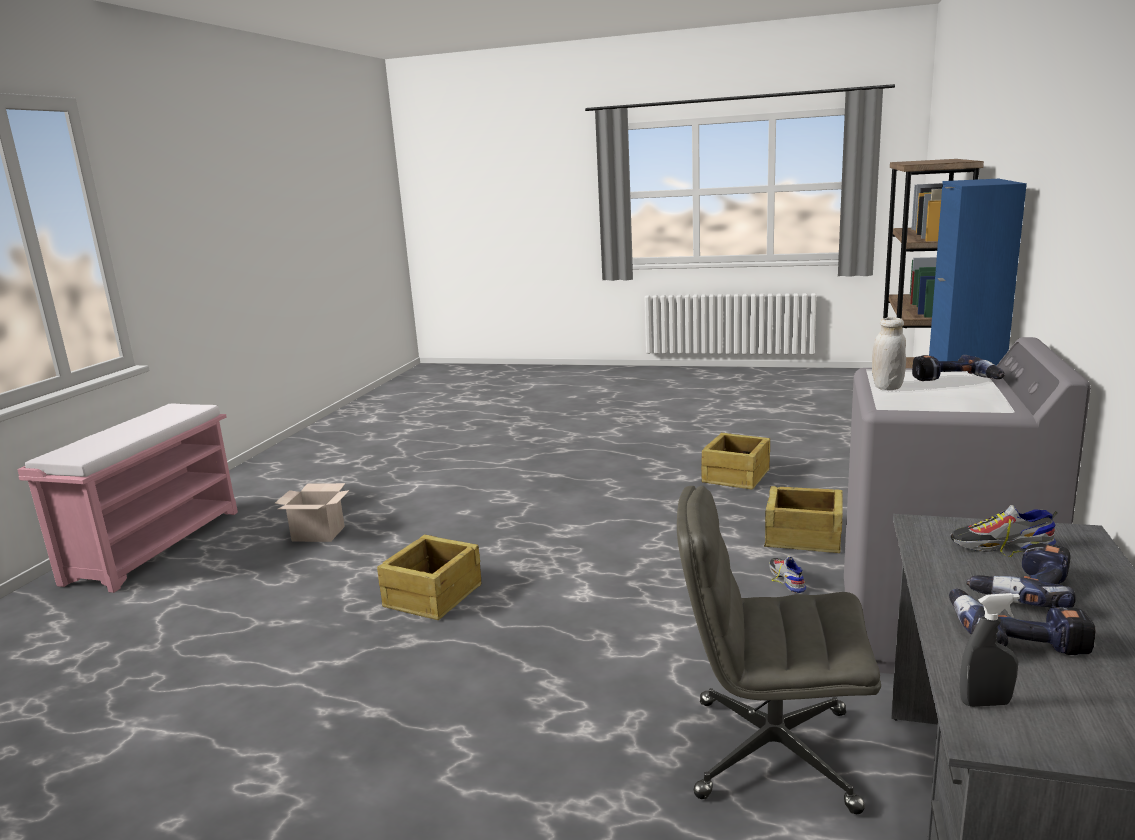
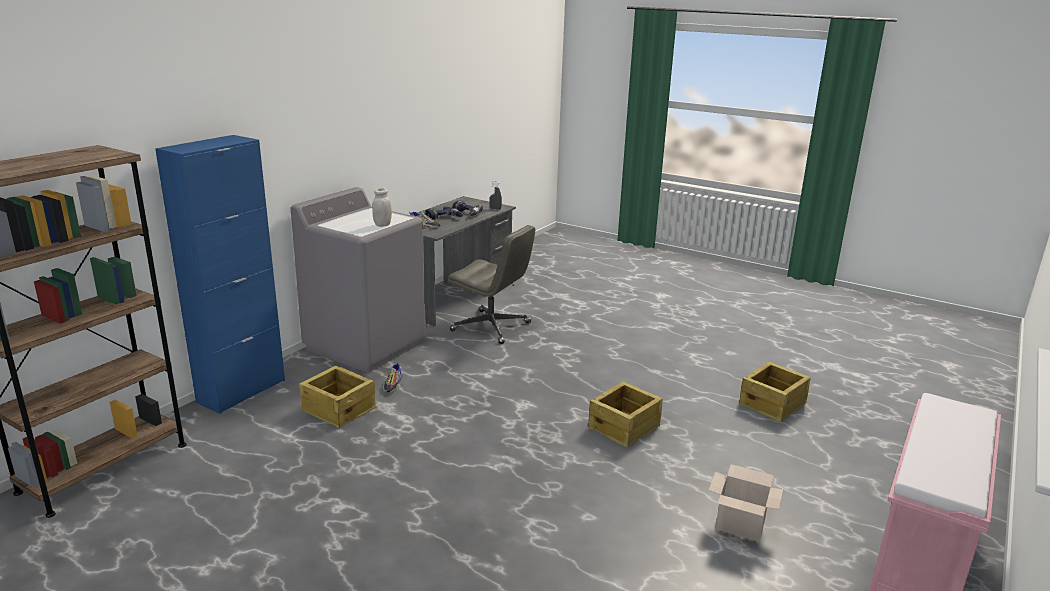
camera: 165 degrees left, 5 degrees up
crate [701,433,770,490] -> crate moved to [739,362,811,422]
power drill [912,355,1005,381] -> none

